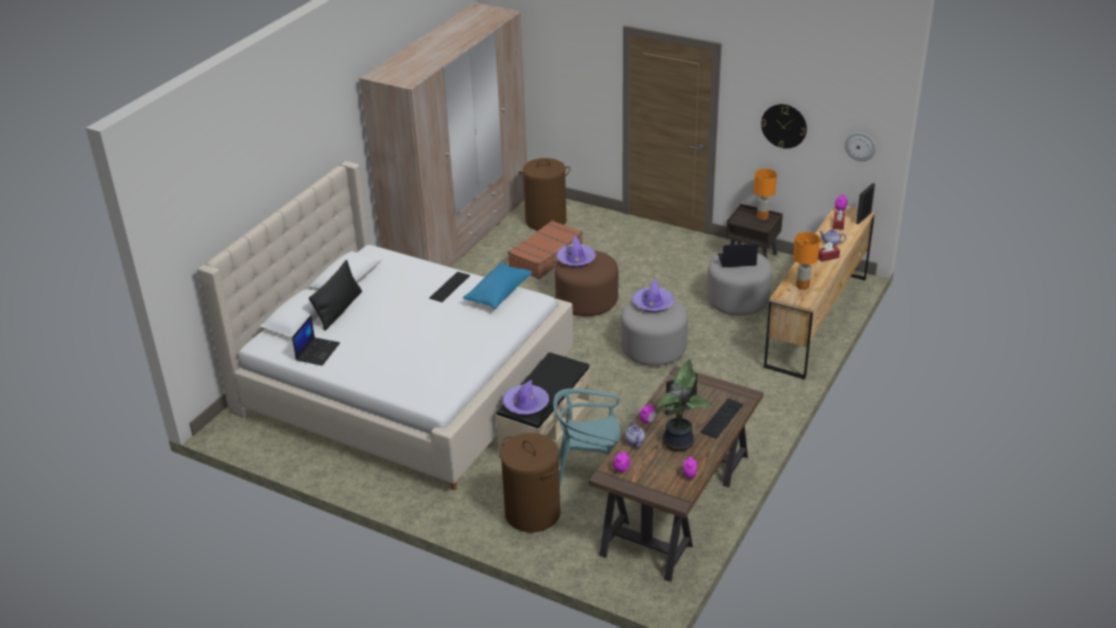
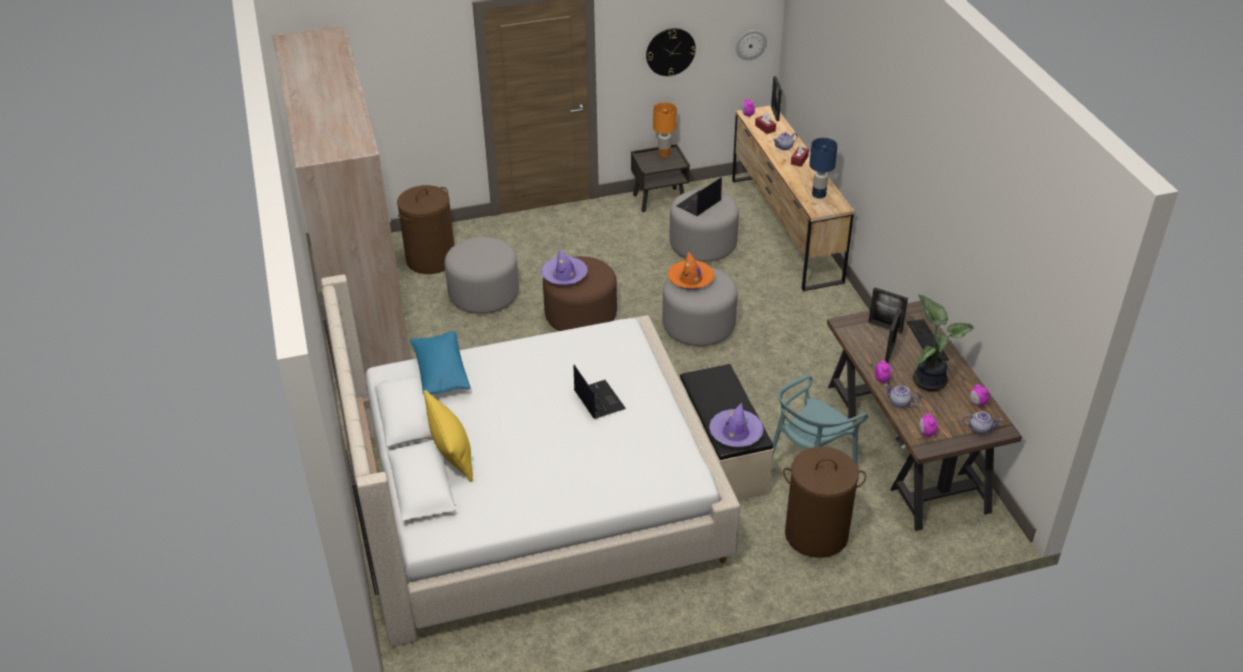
camera: 45 degrees left, 5 degrees up
laptop [292,315,340,366] -> laptop moved to [574,365,626,419]
black pillow [309,260,362,331] -> yellow pillow [424,390,473,482]
keyboard [429,272,470,302] -> none
blue pillow [463,262,532,309] -> blue pillow moved to [410,331,471,395]
brown suitcase [508,220,583,279] -> grey ottoman [444,237,519,314]
purple hat [632,278,674,312] -> orange hat [668,251,714,290]
orange table lamp [793,232,820,290] -> blue table lamp [809,138,838,199]
none -> picture frame [868,287,908,334]
none -> teapot [963,411,1002,434]

